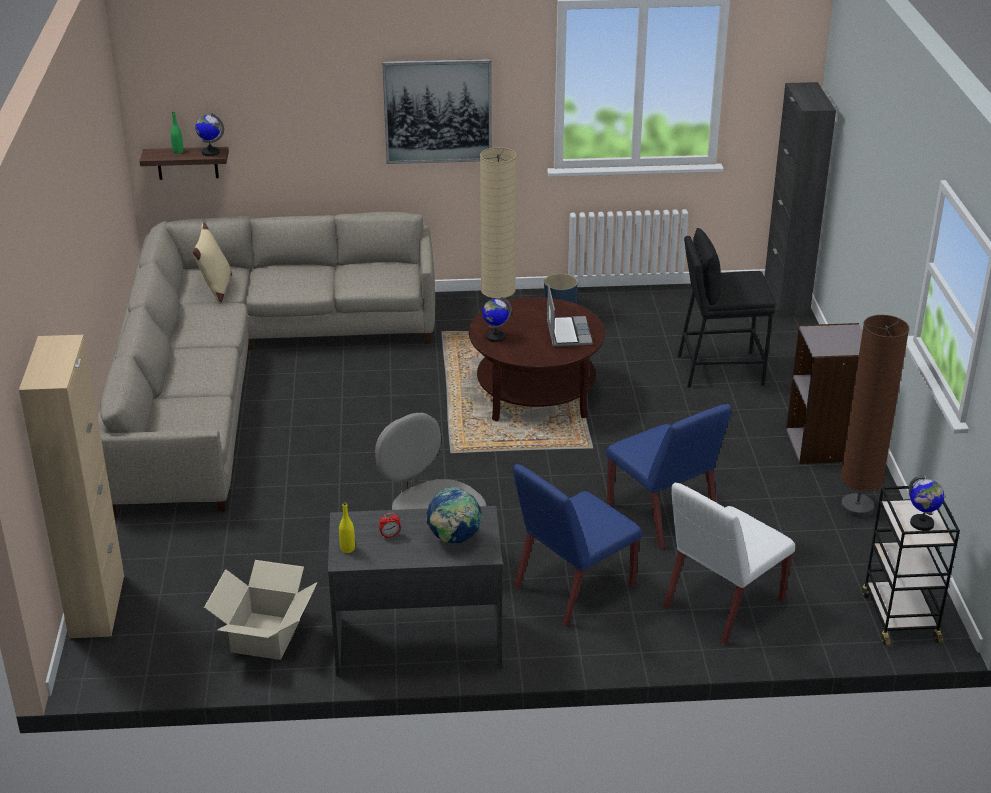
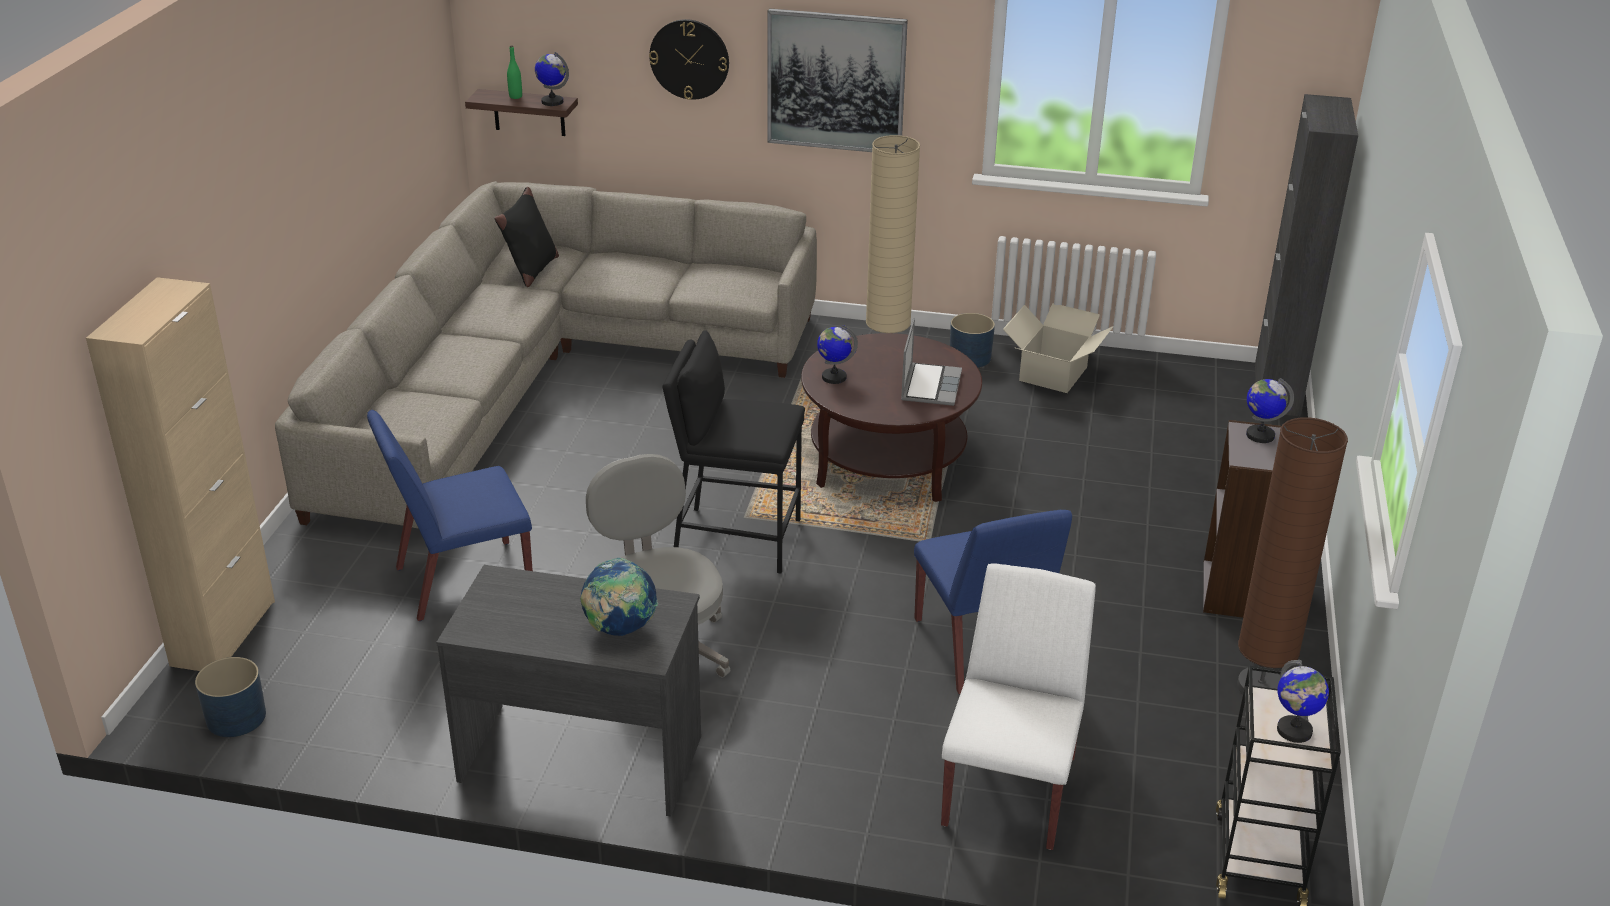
camera: 15 degrees right, 0 degrees up
beige pillow [192,223,232,303] -> black pillow [495,187,559,287]
cardboard box [204,560,318,660] -> cardboard box moved to [1003,303,1113,393]
yellow bottle [339,502,355,553] -> none
alarm clock [379,513,401,538] -> none
blue chair [513,464,642,627] -> blue chair moved to [367,410,533,621]
white chair [663,482,795,645] -> white chair turned 135 degrees clockwise [941,563,1096,850]
black stool [678,228,776,388] -> black stool moved to [662,330,805,574]
none -> blue planter [195,657,266,737]
none -> wall clock [649,19,729,100]
none -> globe [1246,378,1294,443]

